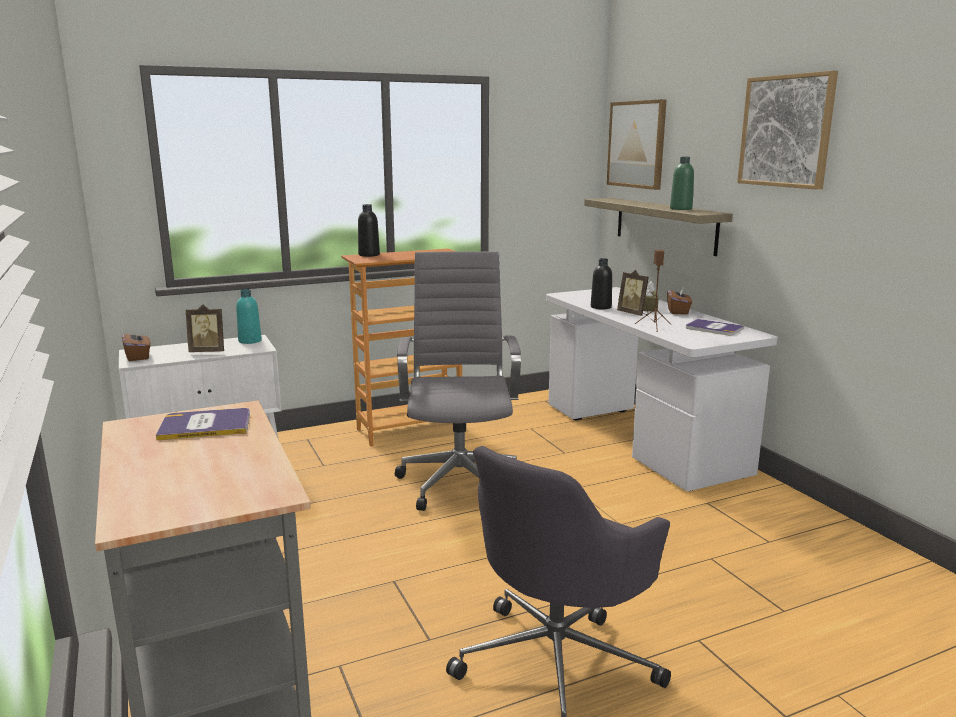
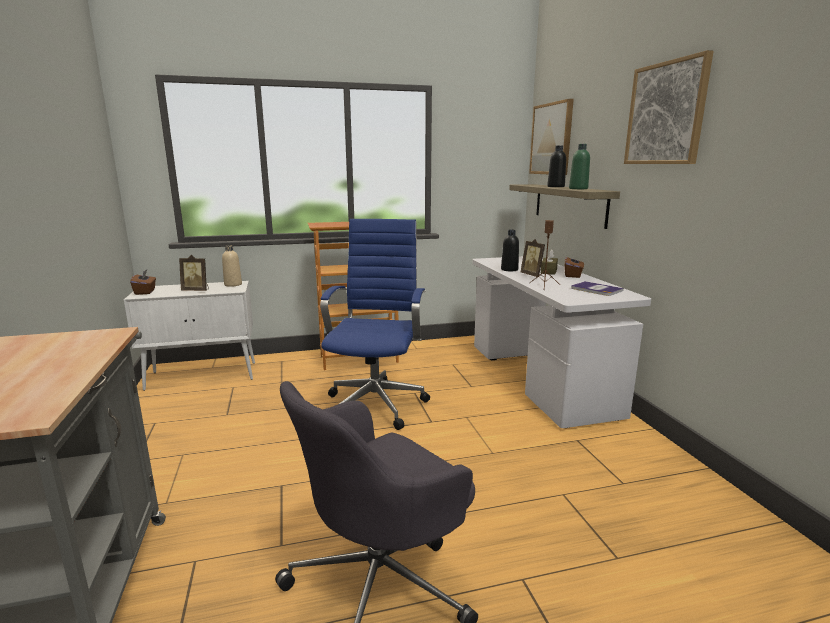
camera: 10 degrees right, 0 degrees up
book [156,408,250,441] -> none
turquoise bottle [236,289,262,344] -> beige bottle [222,245,242,287]
black bottle [358,204,380,257] -> black bottle moved to [547,145,566,187]
grey office chair [395,251,521,511] -> blue office chair [320,219,430,430]

